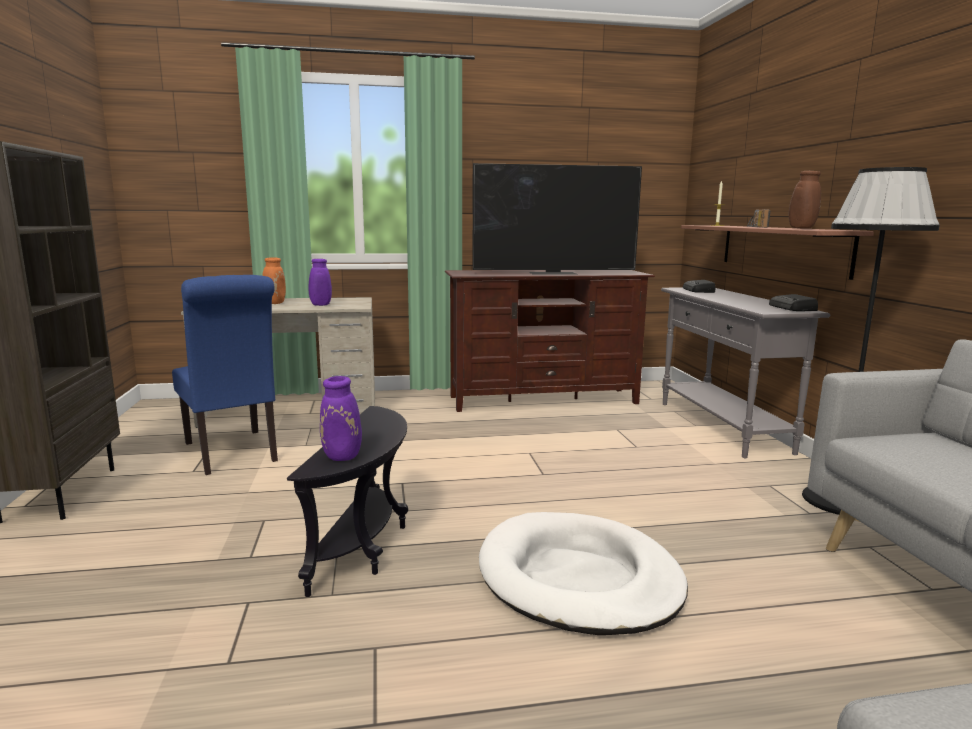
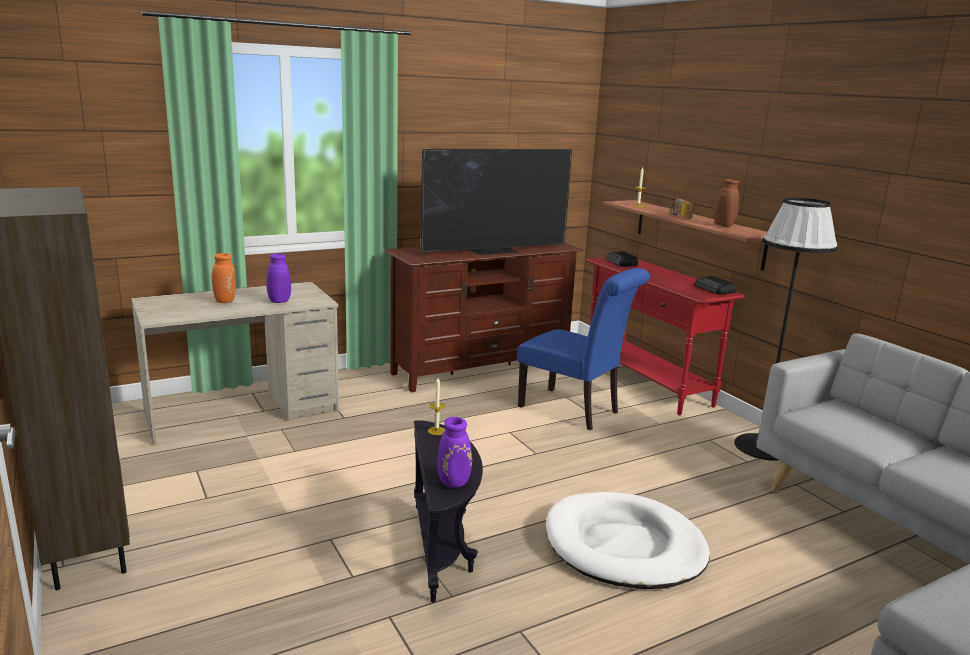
camera: 20 degrees left, 5 degrees up
blue chair [172,275,278,475] -> blue chair moved to [517,268,650,431]
grey console table [661,287,830,458] -> red console table [585,257,745,415]
none -> candle [428,378,445,435]

